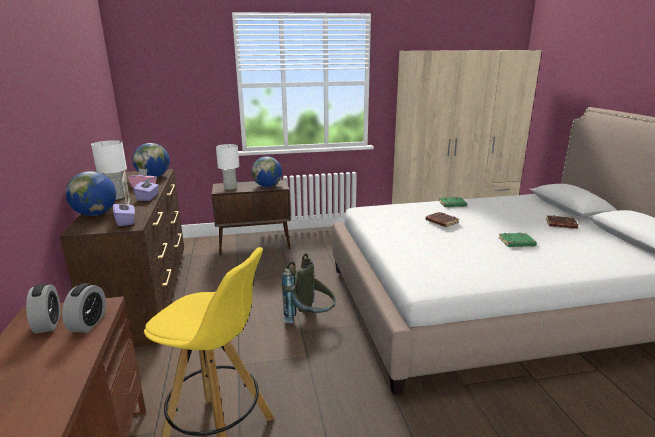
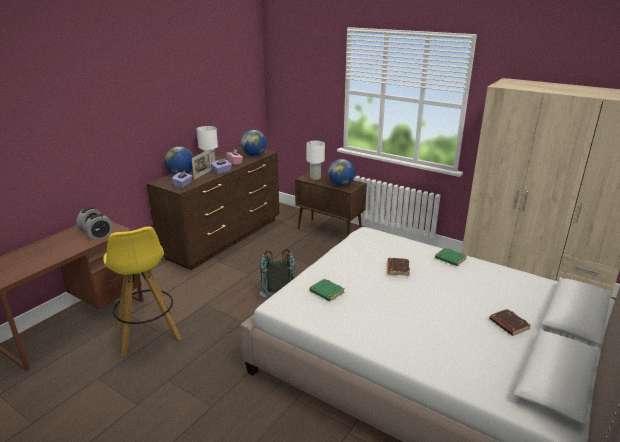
camera: 45 degrees right, 5 degrees up
green book [499,233,537,247] -> green book moved to [309,279,344,301]

